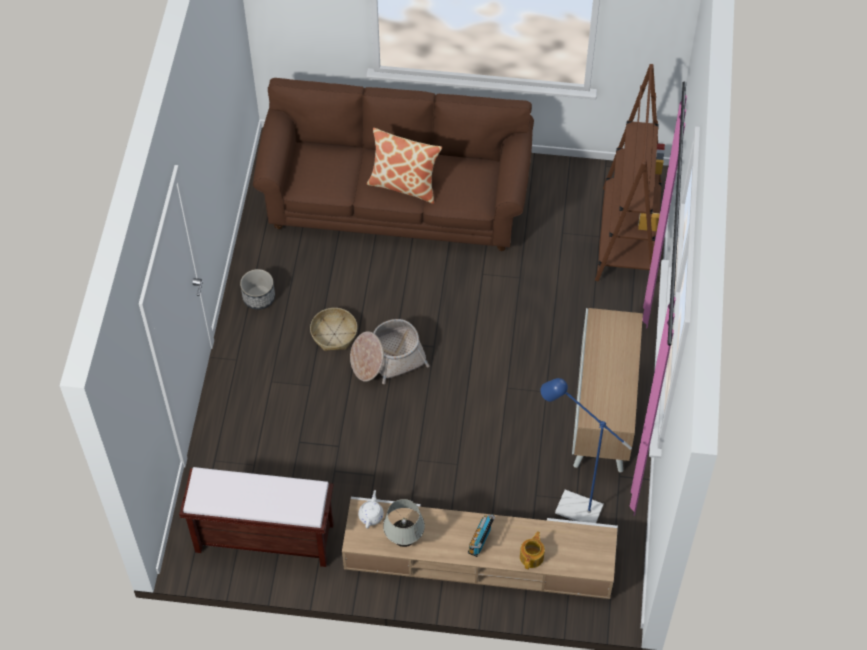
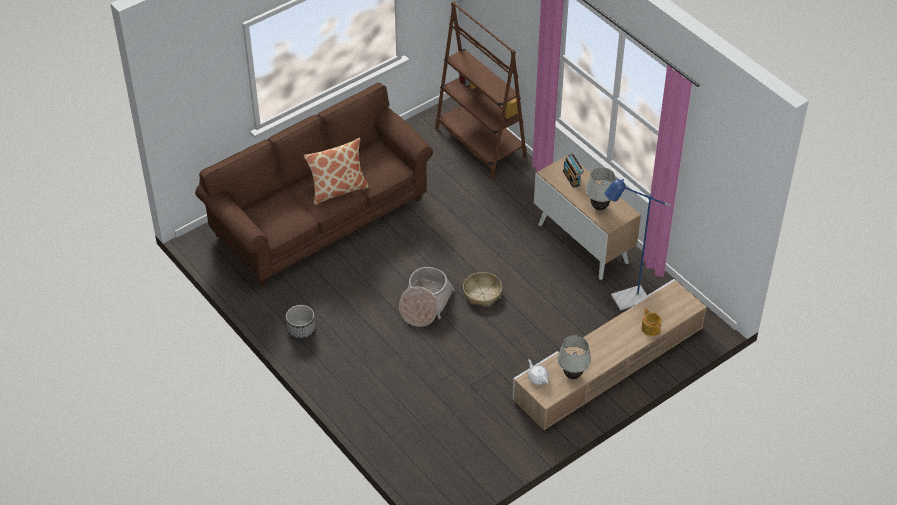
camera: 45 degrees left, 10 degrees down
brown bench [179,467,334,567] -> none
basket [310,308,357,351] -> basket moved to [463,272,502,306]
radio [468,515,495,557] -> radio moved to [563,153,584,188]
none -> white table lamp [586,167,615,210]

